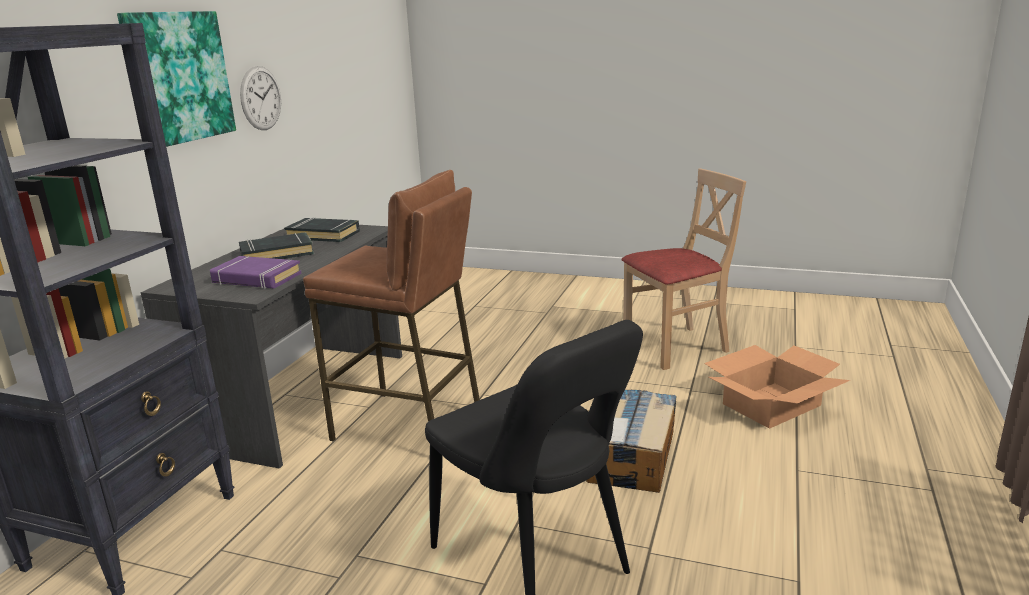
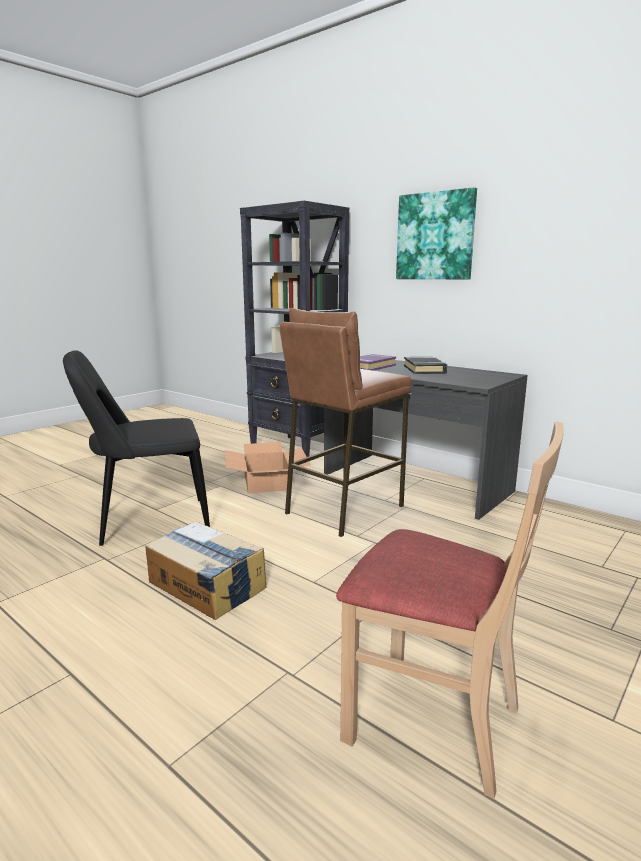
camera: 110 degrees right, 5 degrees down
wall clock [240,66,281,130] -> none
black book [284,217,360,242] -> none
beige chair [621,169,746,370] -> beige chair turned 60 degrees counterclockwise [336,421,564,799]
cardboard box [704,345,850,429] -> cardboard box moved to [225,442,311,493]

